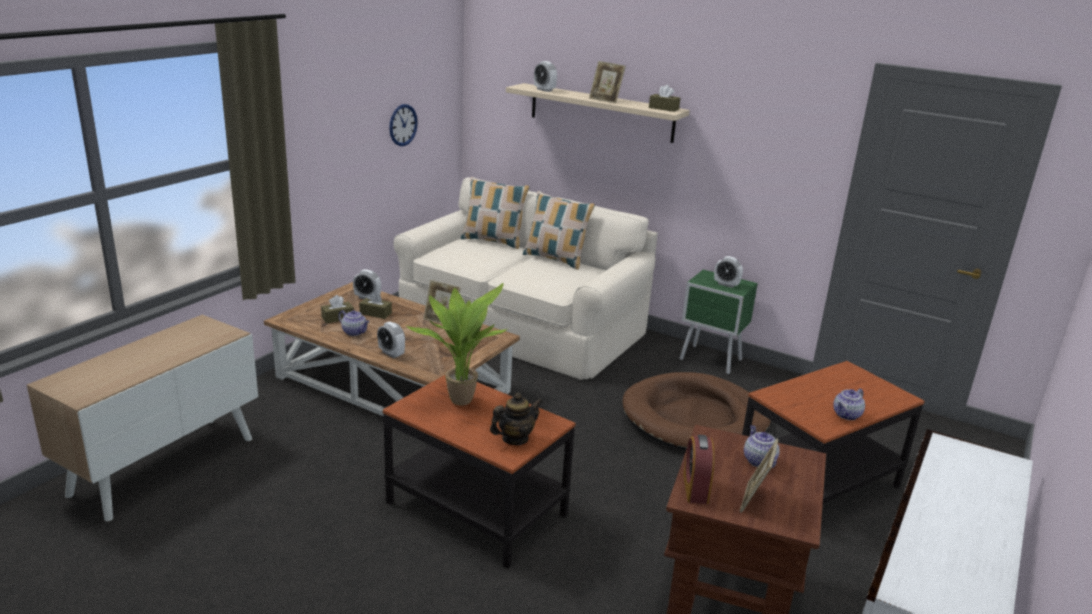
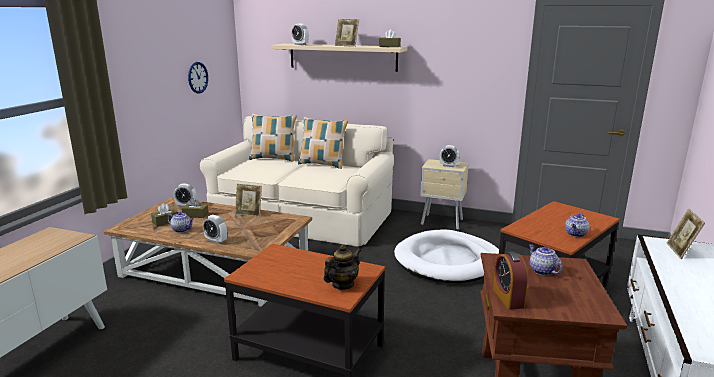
camera: 10 degrees left, 5 degrees down
potted plant [407,283,509,405] -> none
brown dog bed [622,372,771,450] -> white dog bed [394,229,499,283]
green nightstand [680,270,758,374] -> beige nightstand [420,159,469,230]
picture frame [740,439,779,513] -> picture frame moved to [667,208,705,259]

